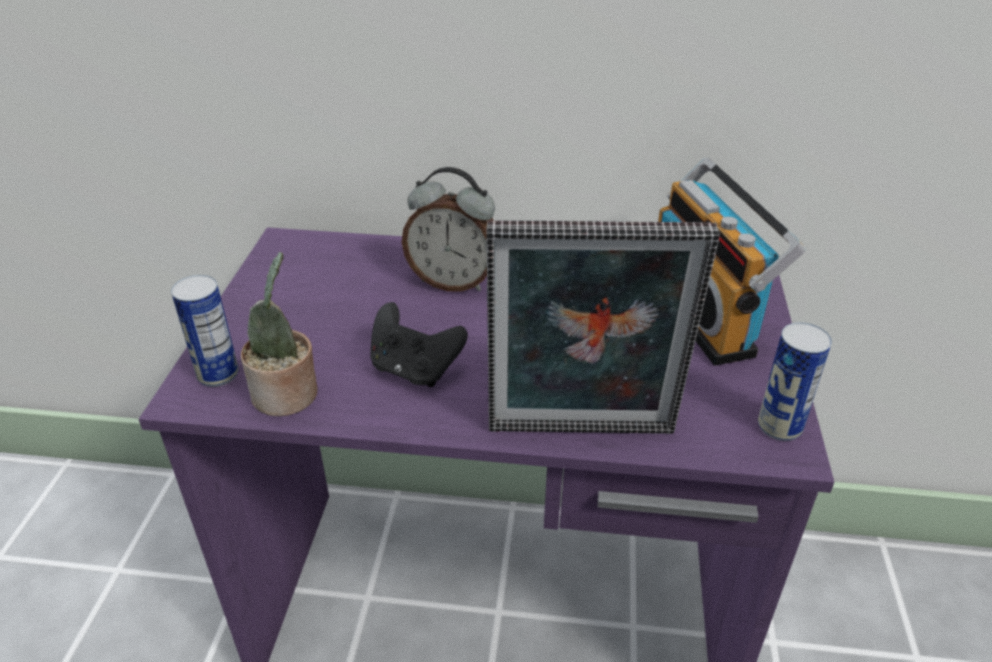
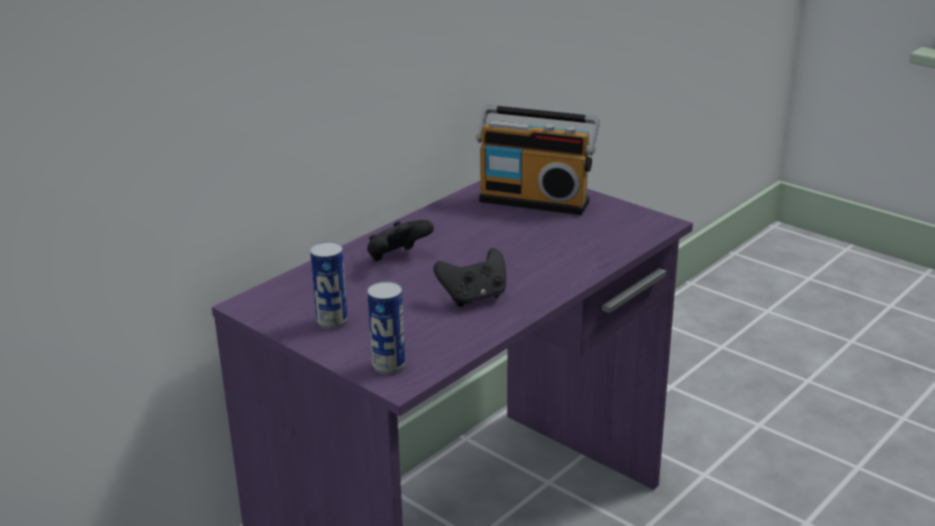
camera: 55 degrees left, 10 degrees down
potted plant [241,252,318,416] -> none
alarm clock [402,167,495,292] -> black game controller [367,220,434,261]
picture frame [486,220,720,434] -> none
can [758,322,832,441] -> can moved to [310,242,348,329]

